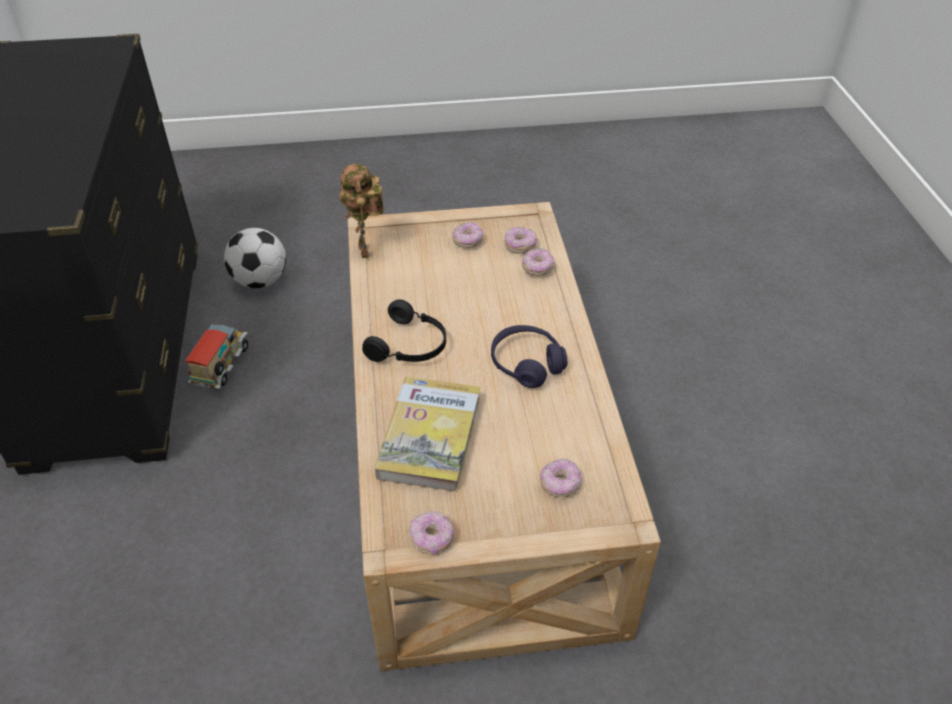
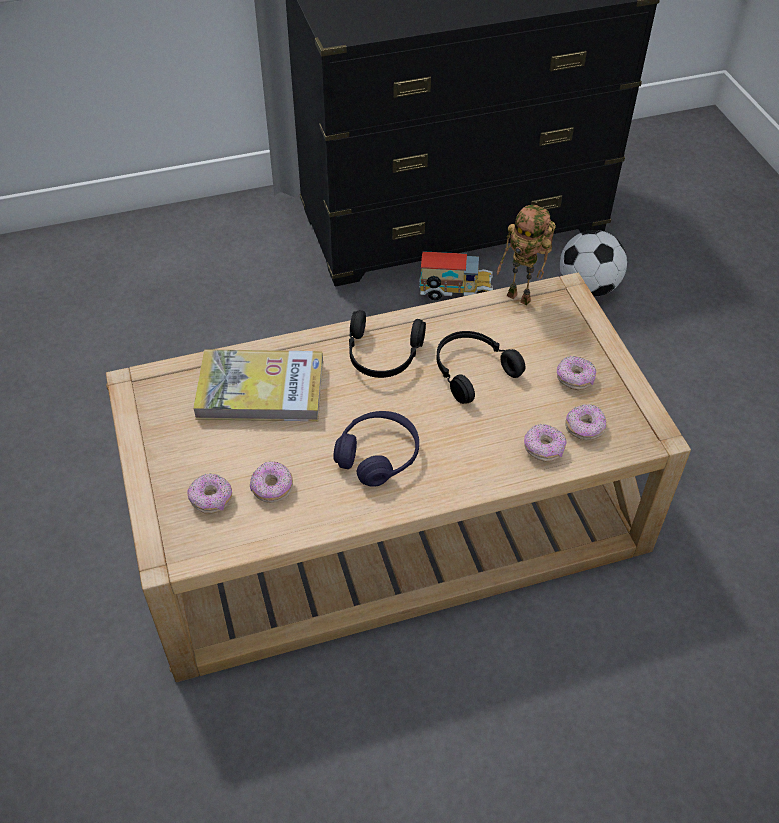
camera: 80 degrees right, 5 degrees up
toy robot [339,164,384,258] -> toy robot turned 120 degrees counterclockwise [497,205,556,305]
donut [409,511,454,555] -> donut moved to [250,461,293,503]
none -> black headphones [437,331,525,404]

